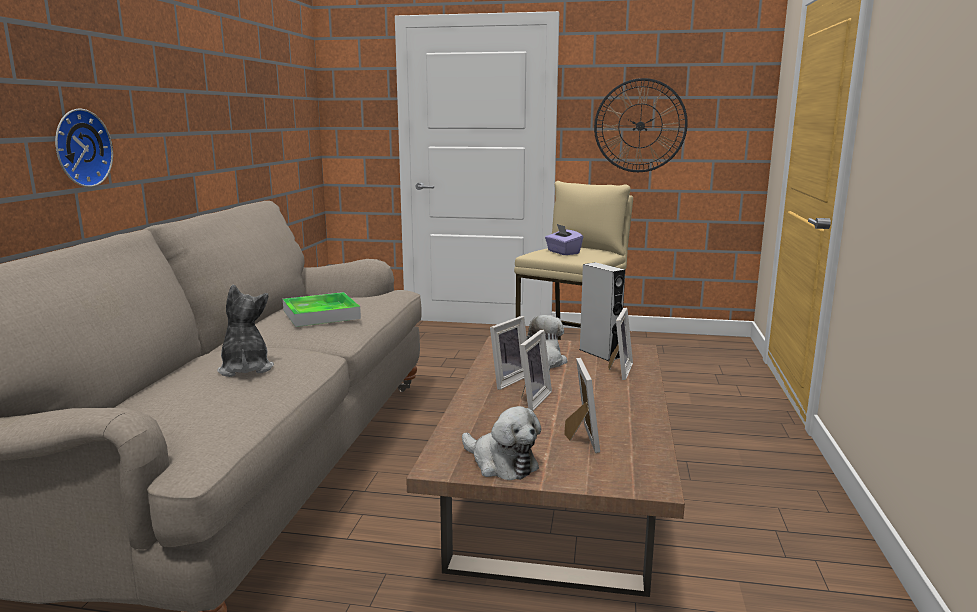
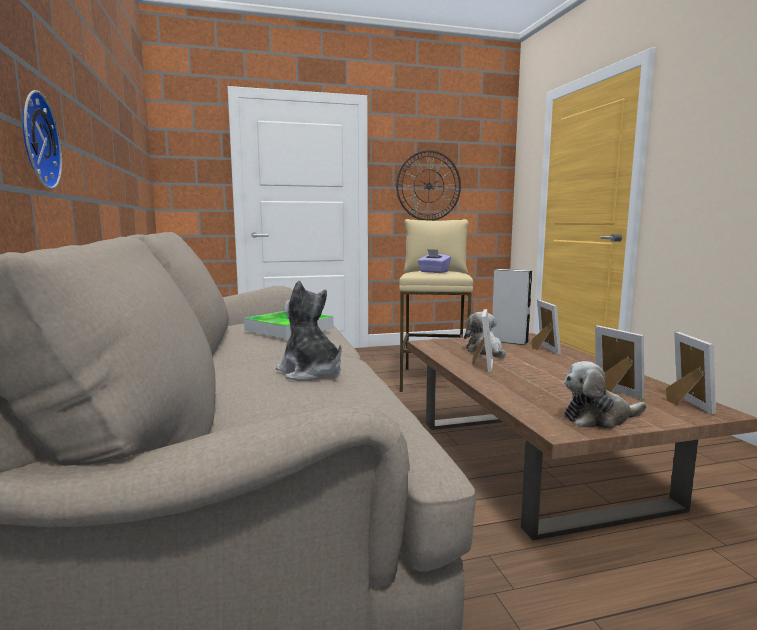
camera: 25 degrees left, 5 degrees down
plush toy [462,406,541,480] -> plush toy turned 150 degrees clockwise [564,361,646,429]
picture frame [520,330,552,411] -> picture frame moved to [666,332,716,415]

